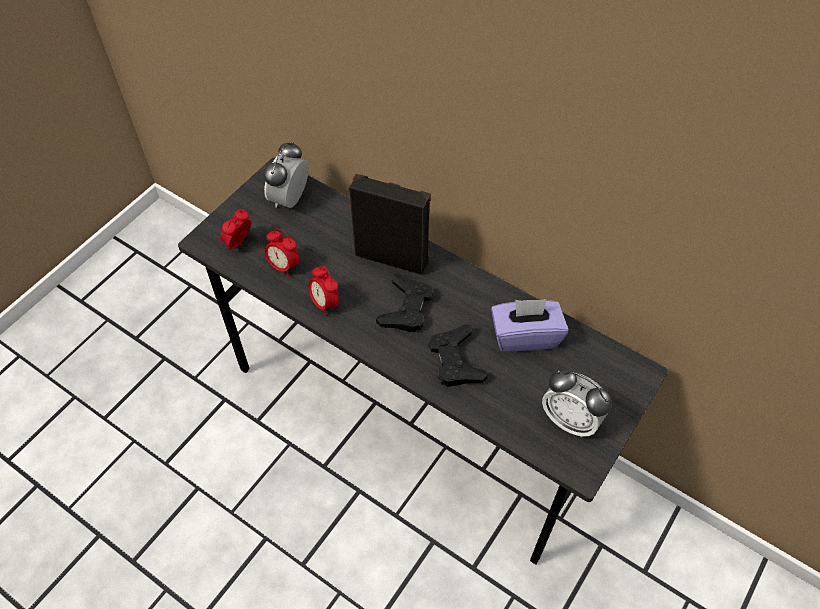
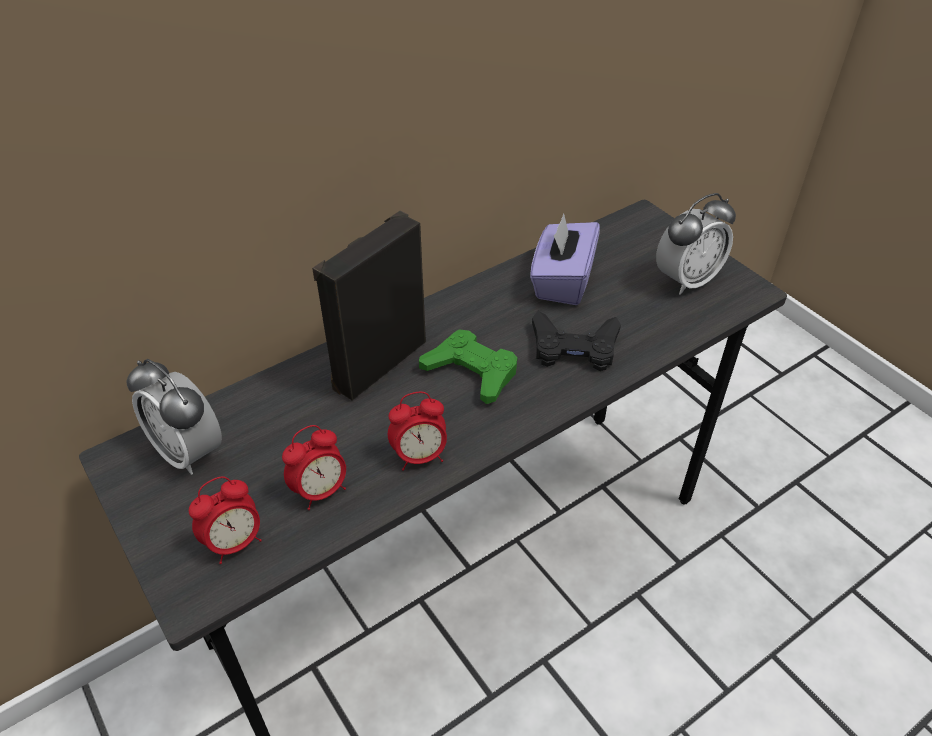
camera: 70 degrees left, 10 degrees down
alarm clock [220,209,251,249] -> alarm clock turned 90 degrees counterclockwise [189,476,262,564]
black game controller [376,274,434,332] -> green game controller [419,329,517,404]

